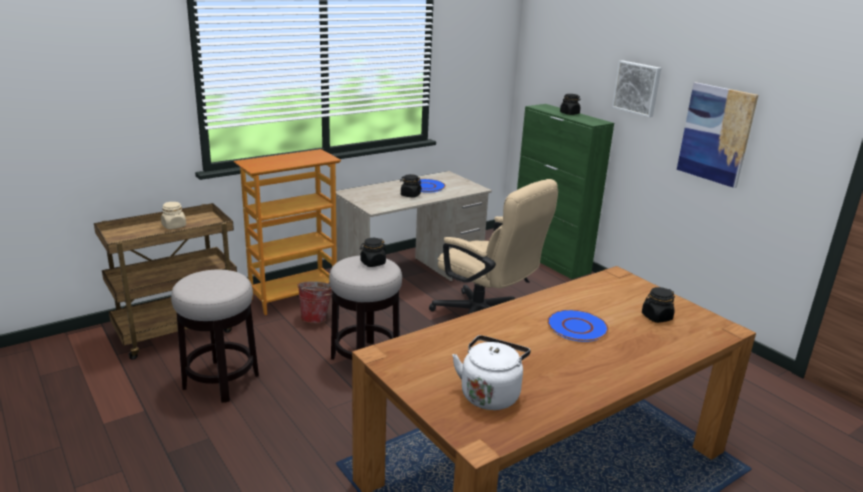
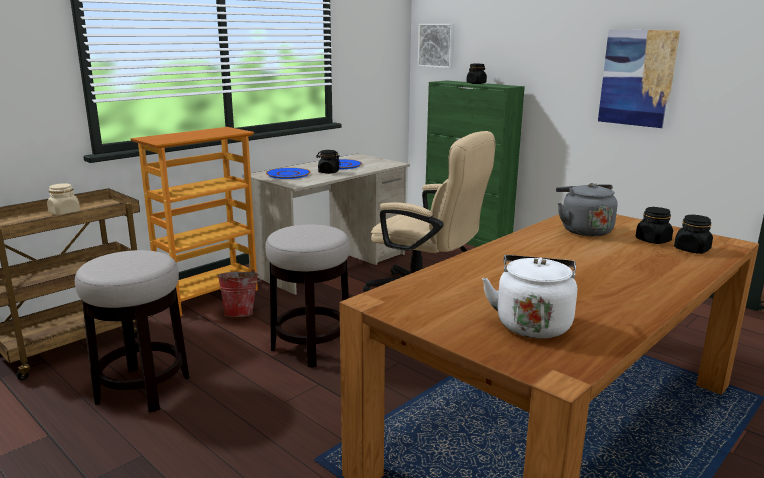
camera: 10 degrees left, 5 degrees down
black jar [360,238,386,267] -> black jar moved to [674,215,713,254]
blue plate [547,310,609,342] -> blue plate moved to [266,168,310,179]
picture [612,60,661,117] -> picture moved to [418,24,455,68]
none -> grey kettle [556,183,618,236]

